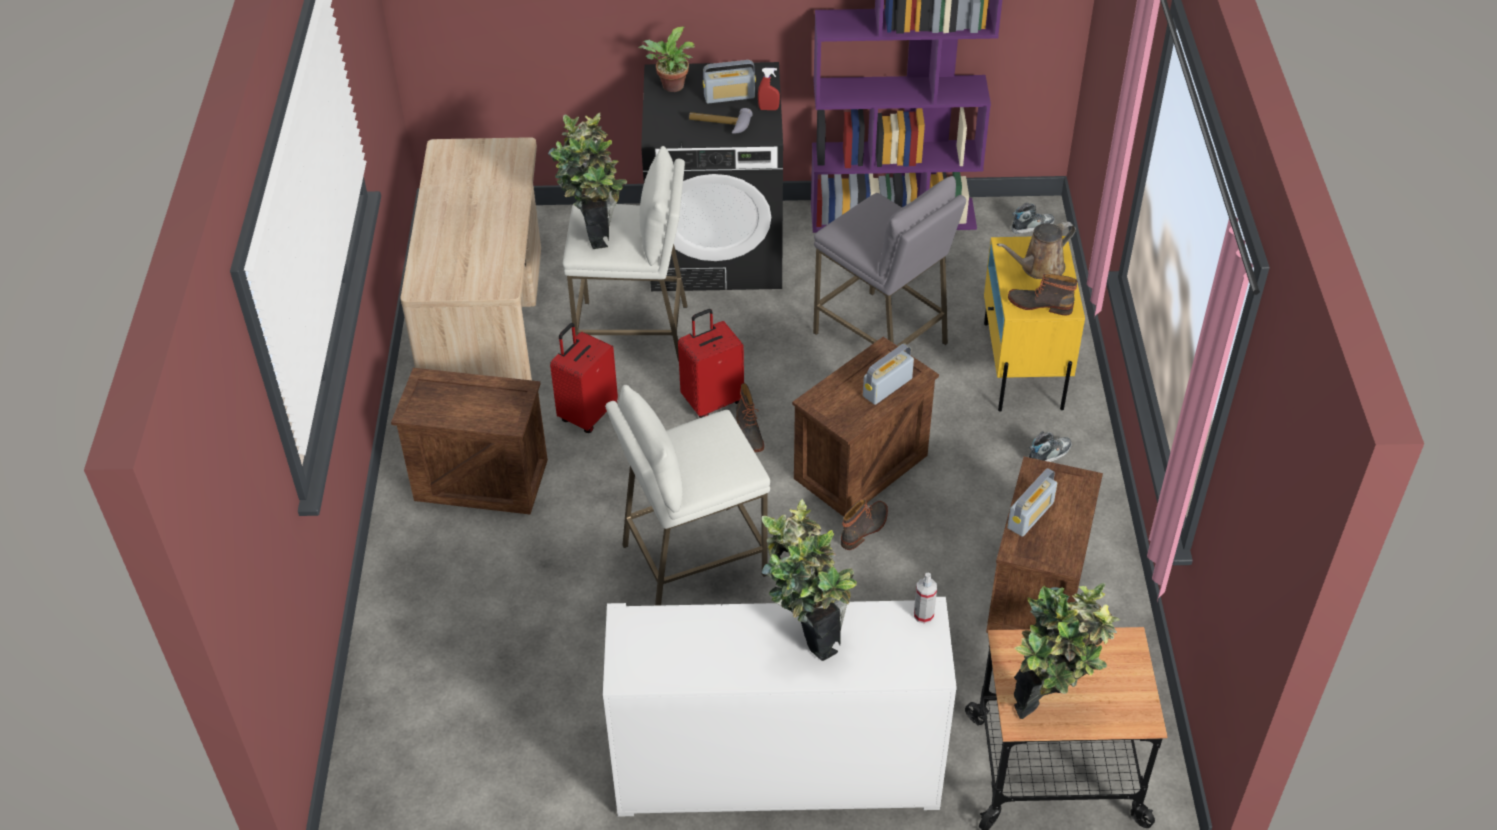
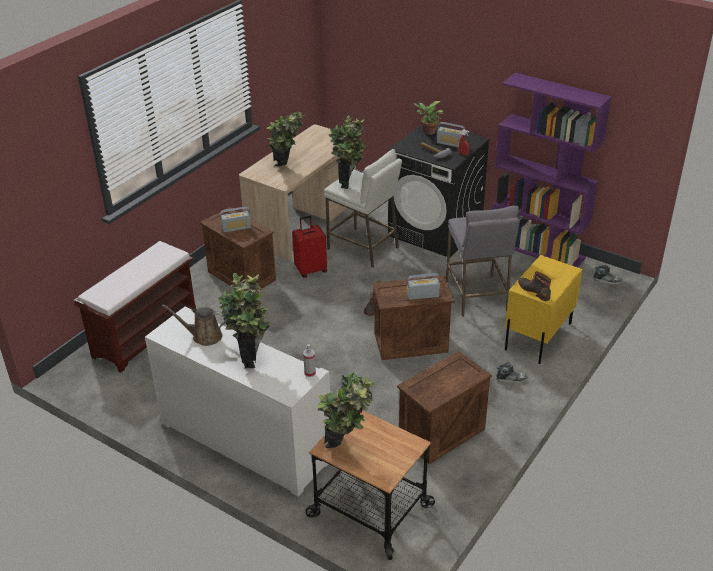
camera: 35 degrees right, 10 degrees down
white stool [605,385,770,606] -> none
red suitcase [678,309,744,418] -> none
boot [841,499,888,550] -> none
brown watering can [997,221,1076,279] -> brown watering can moved to [162,305,225,346]
radio [1007,468,1057,537] -> radio moved to [220,207,251,232]
none -> brown bench [74,241,196,373]
none -> potted plant [267,111,305,166]

